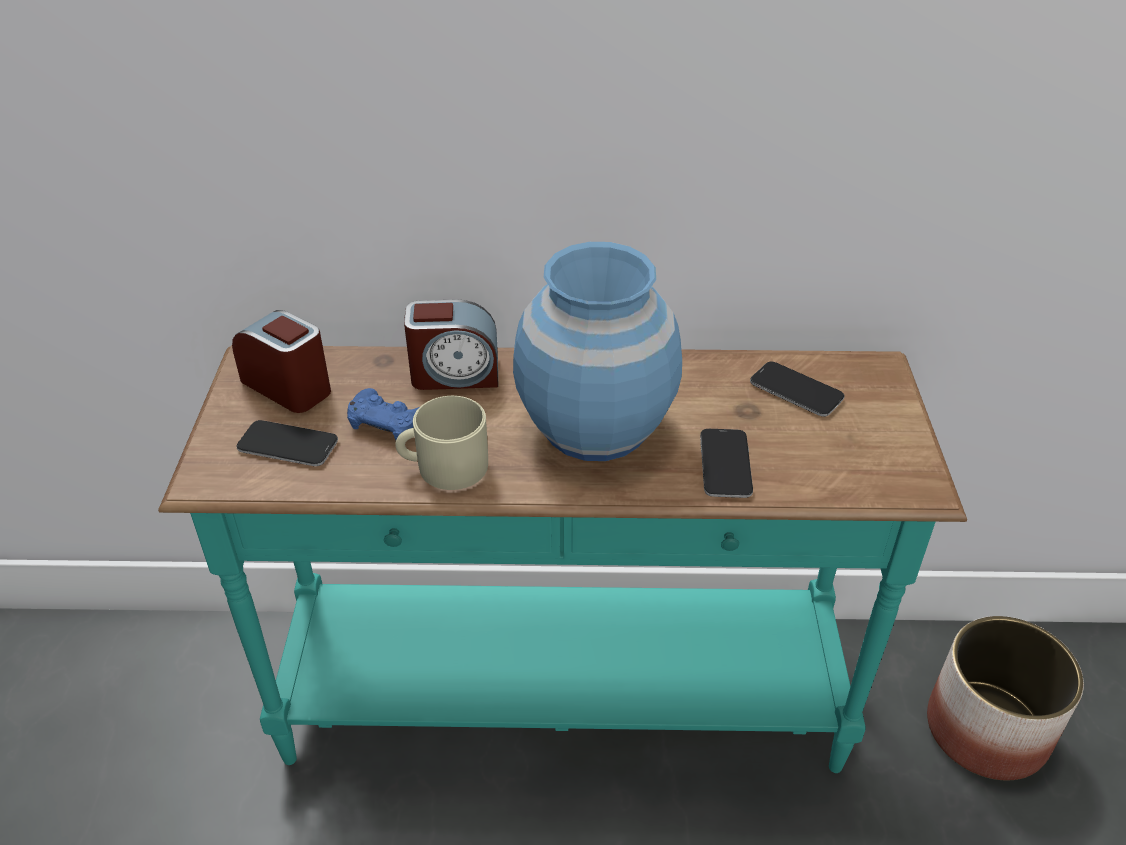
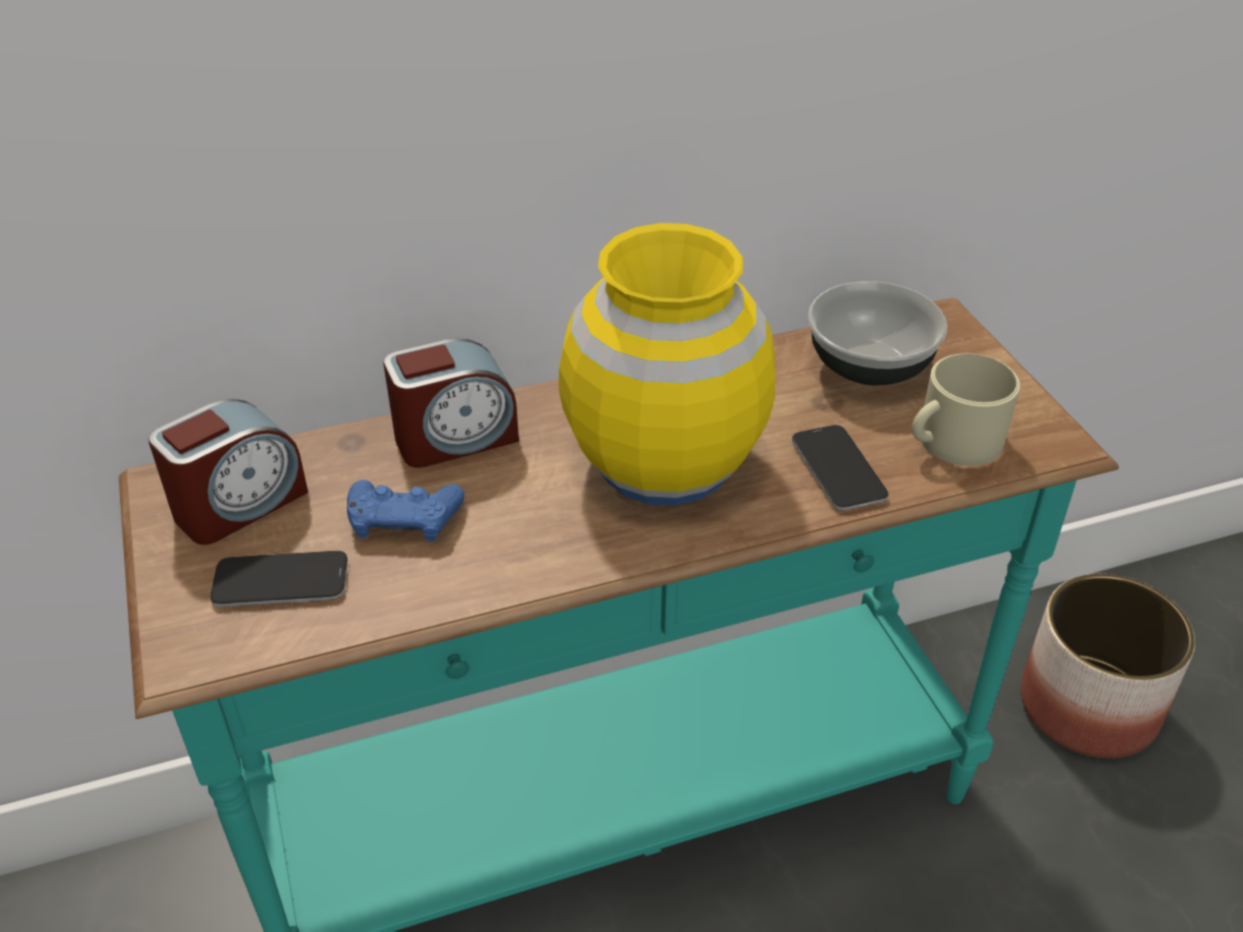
camera: 20 degrees left, 0 degrees up
alarm clock [232,310,331,413] -> alarm clock turned 120 degrees clockwise [148,399,308,545]
beige mug [395,396,488,490] -> beige mug moved to [912,354,1020,466]
blue vase [513,242,682,461] -> yellow vase [559,223,775,506]
phone [750,362,845,417] -> bowl [808,281,947,386]

